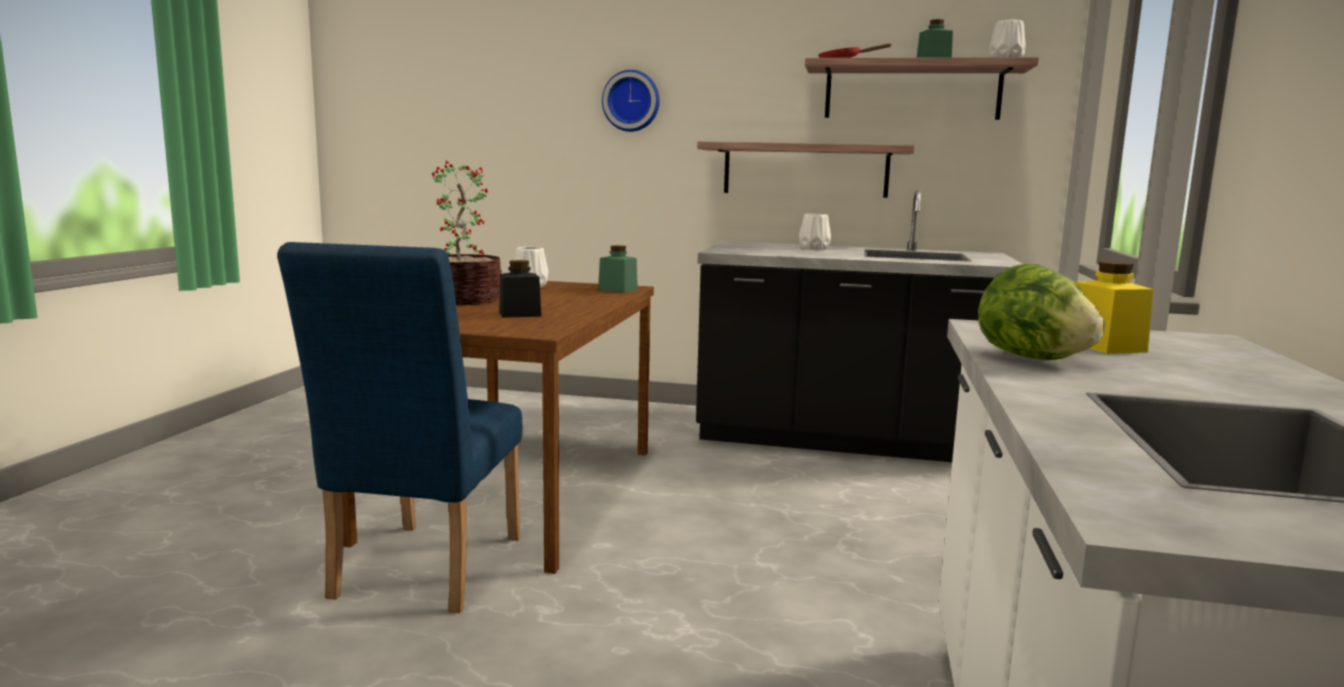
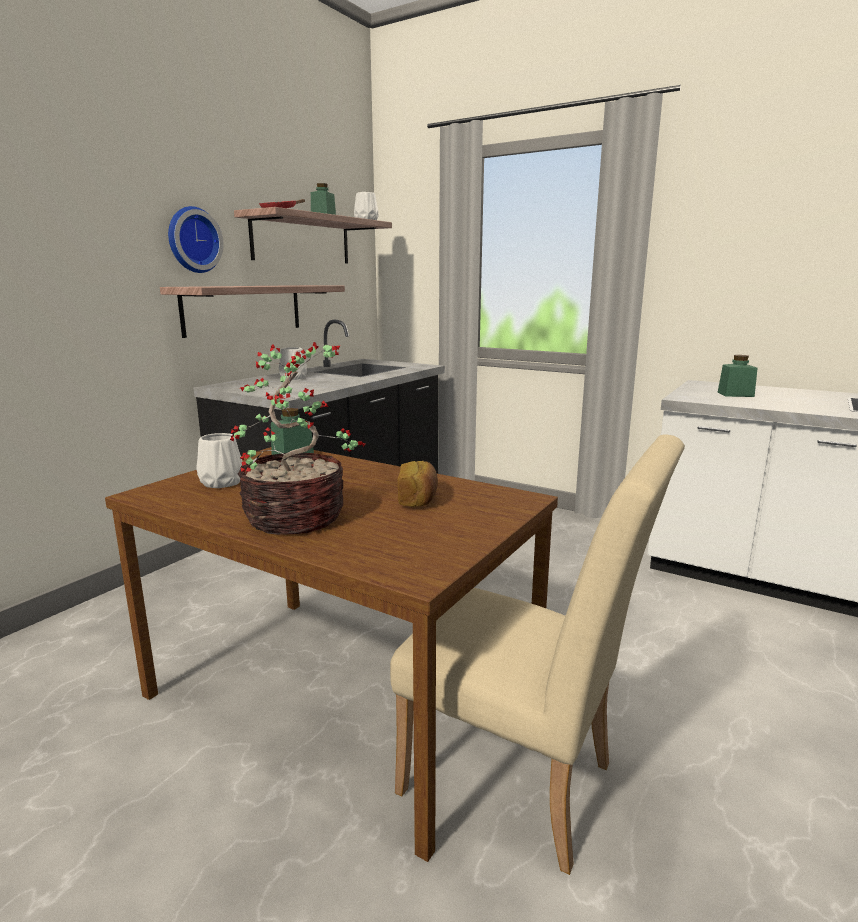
camera: 70 degrees left, 5 degrees up
blue chair [277,242,522,613] -> beige chair [390,435,685,875]
black jar [499,260,541,318] -> bread [398,461,438,507]
wall clock [602,70,660,132] -> wall clock moved to [168,206,224,273]
lettuce [978,263,1105,360] -> none
yellow jar [1075,261,1153,354] -> green jar [717,355,757,397]

